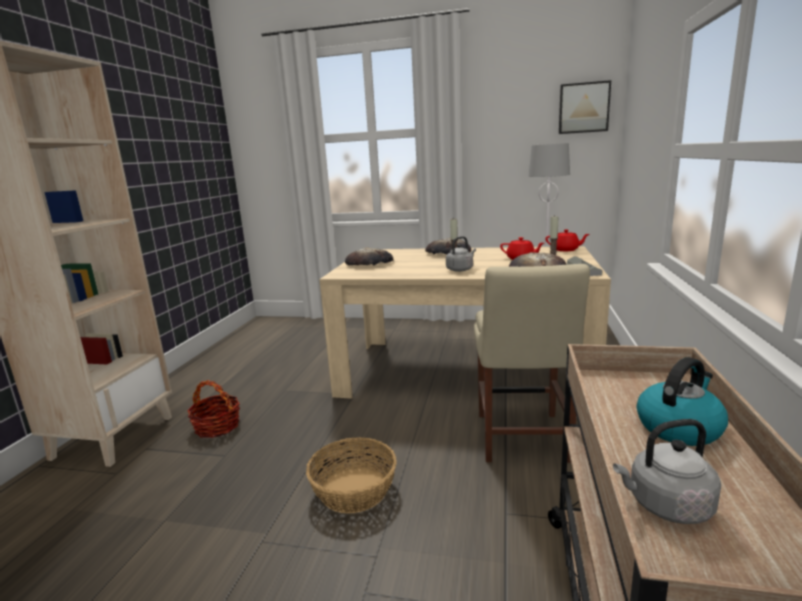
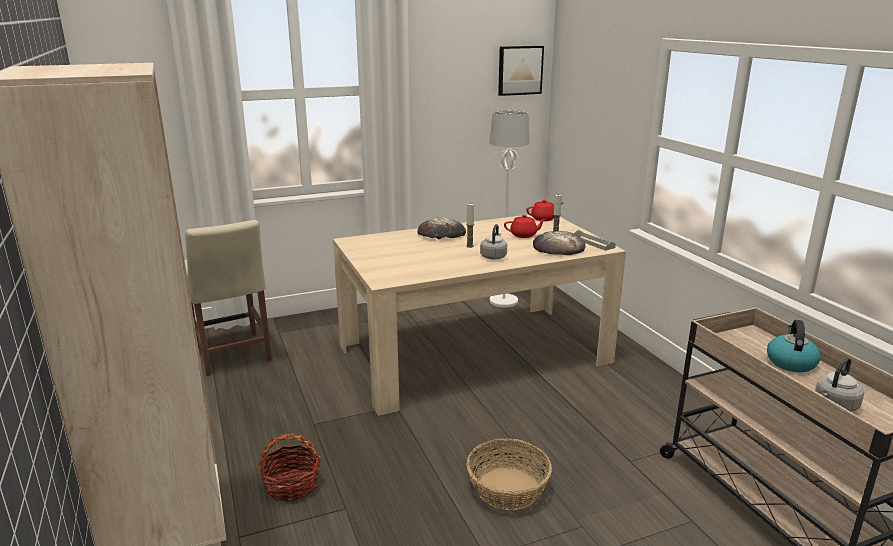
camera: 35 degrees left, 5 degrees up
bread [345,248,394,266] -> none
beige chair [474,264,590,463] -> beige chair moved to [185,220,272,376]

